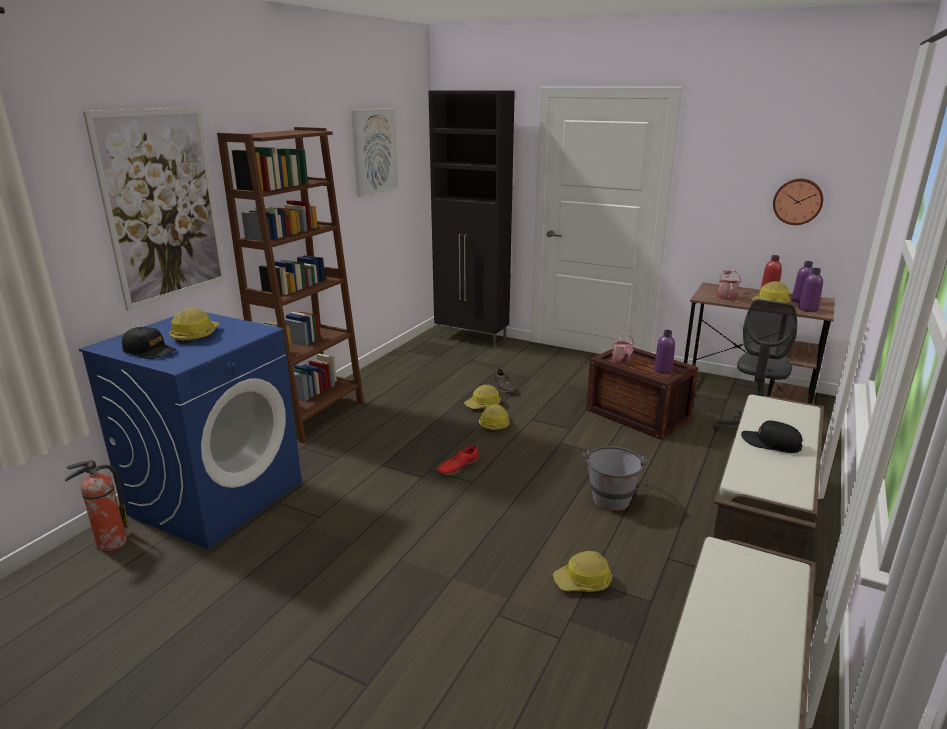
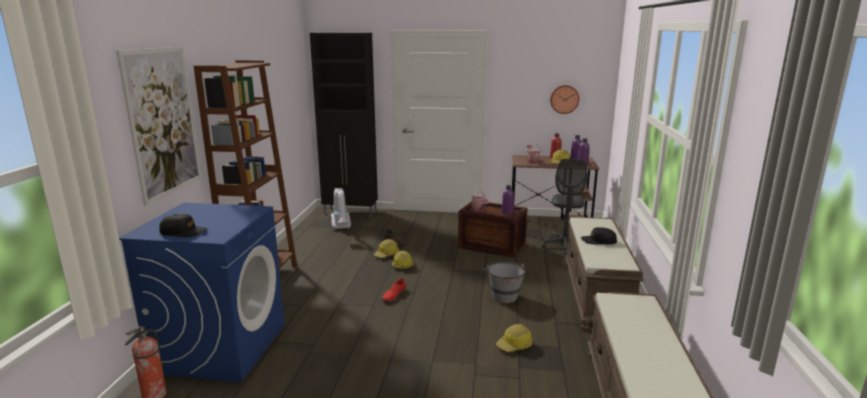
camera: 20 degrees left, 5 degrees down
hard hat [170,308,220,344] -> none
picture [351,108,398,197] -> none
none -> vacuum cleaner [331,188,351,230]

